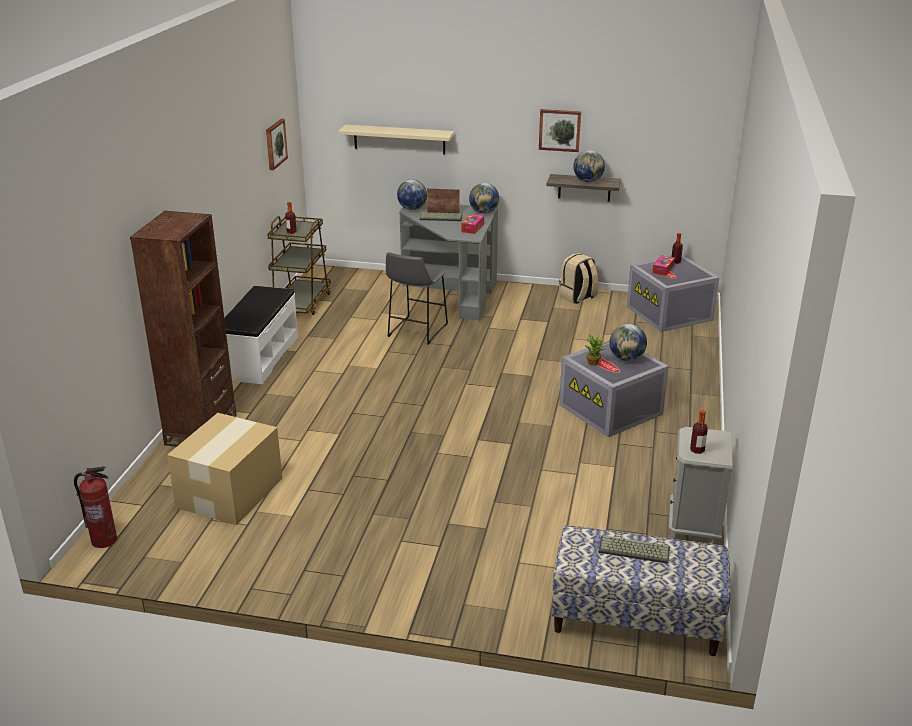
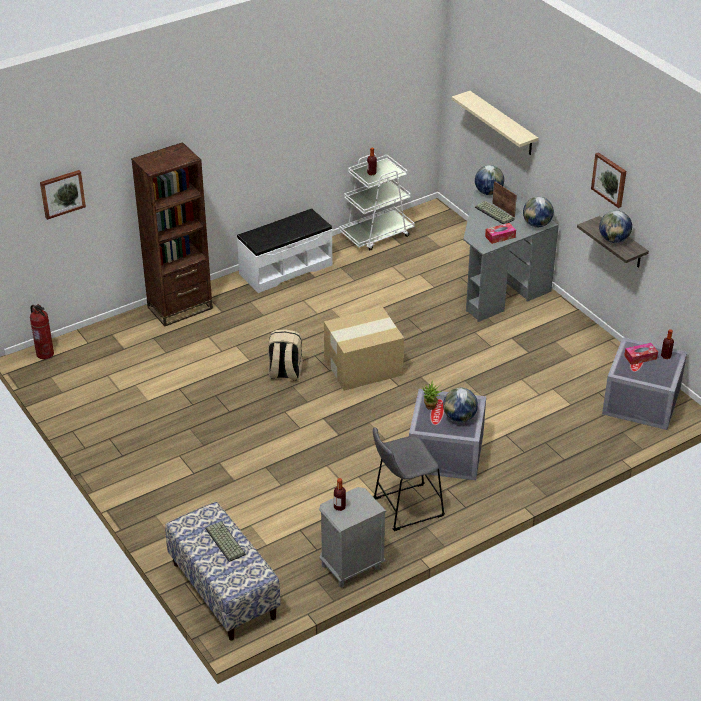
camera: 45 degrees right, 10 degrees up
cardboard box [167,413,282,525] -> cardboard box moved to [324,307,404,391]
picture [266,119,288,170] -> picture moved to [40,170,86,220]
brown cart [267,216,331,315] -> white cart [339,154,415,250]
grey stool [386,252,448,345] -> grey stool moved to [373,427,445,531]
beige backpack [559,253,598,304] -> beige backpack moved to [268,329,303,381]

